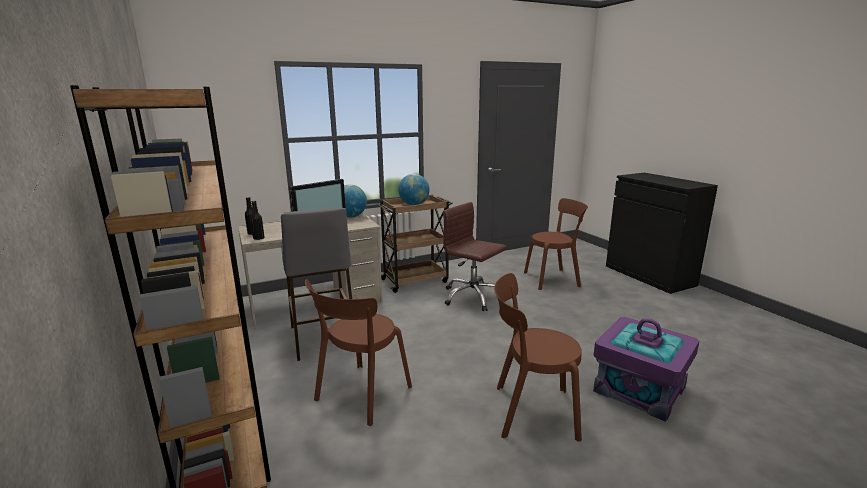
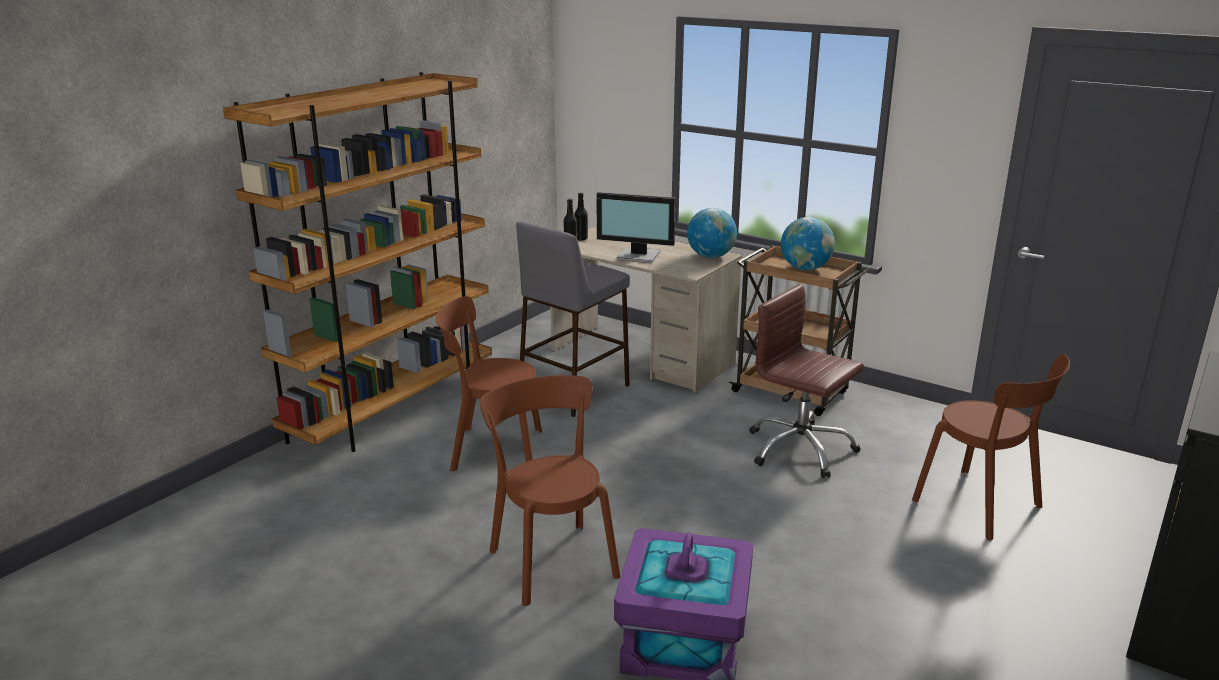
camera: 60 degrees right, 5 degrees up
brown office chair [443,202,507,311] -> brown office chair turned 60 degrees counterclockwise [749,284,864,478]

